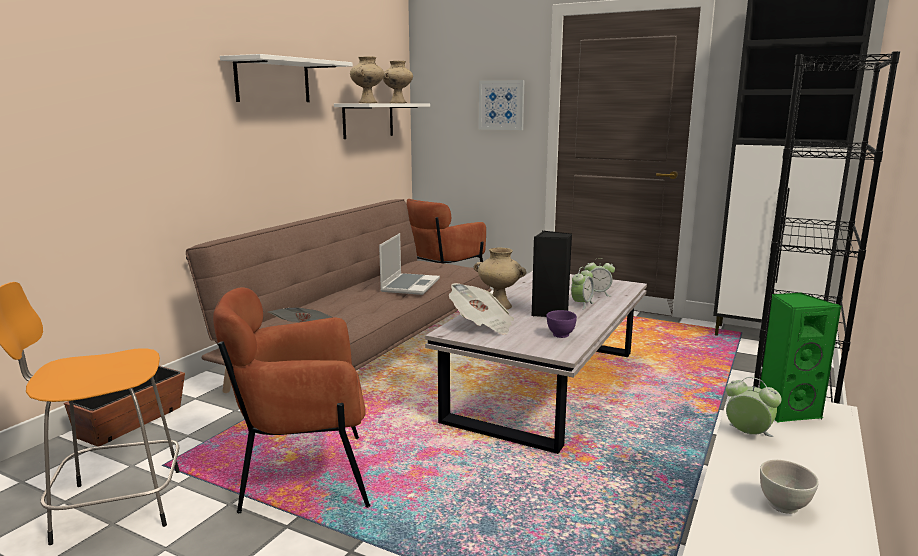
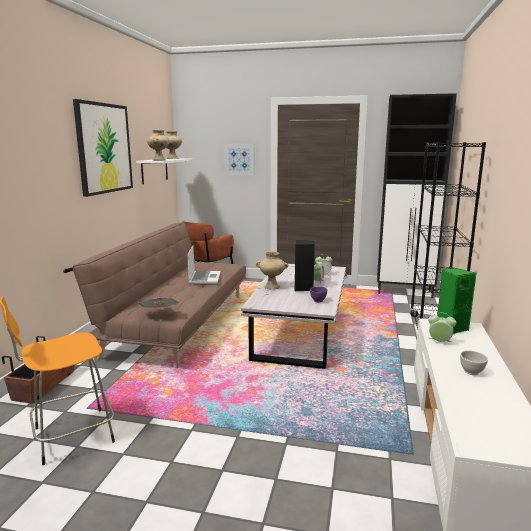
camera: 15 degrees left, 0 degrees up
brown armchair [213,287,370,513] -> none
white shelf [220,54,353,102] -> picture [73,99,133,197]
newspaper [449,283,514,335] -> none

